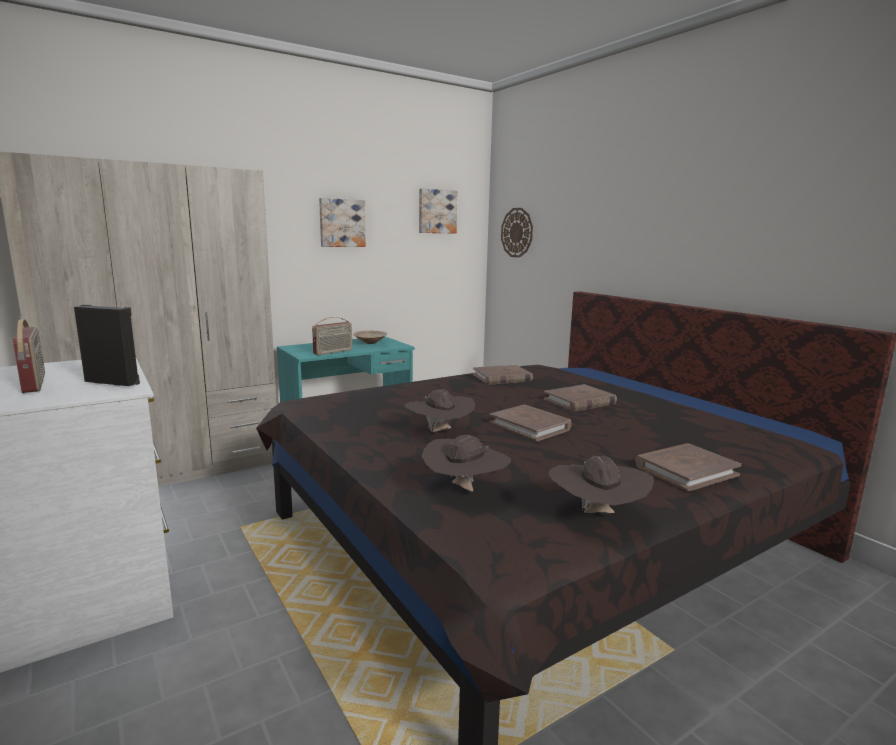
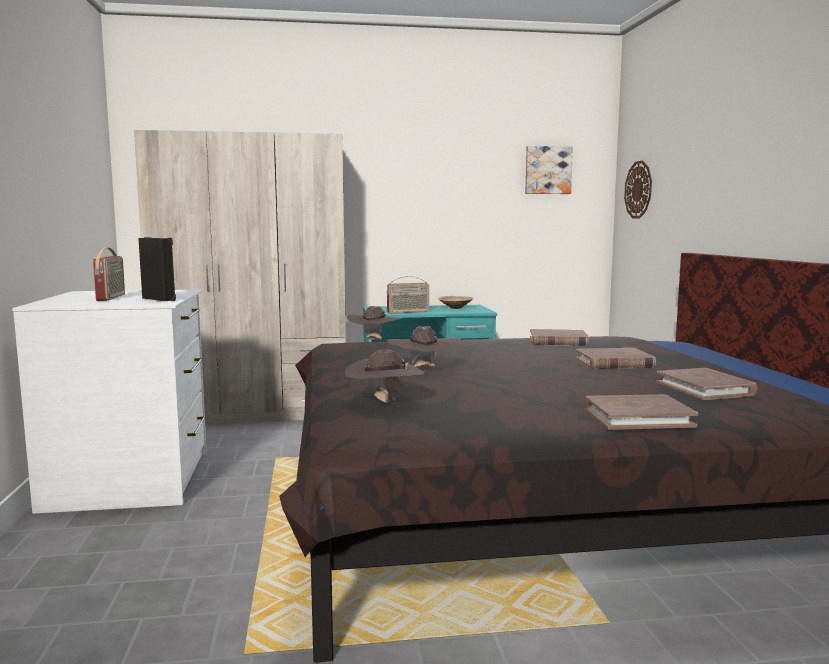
camera: 25 degrees right, 5 degrees down
picture [319,198,366,247] -> none
brown book [490,405,572,441] -> brown book moved to [656,368,758,400]
brown hat [549,456,654,513] -> brown hat moved to [347,306,402,340]

